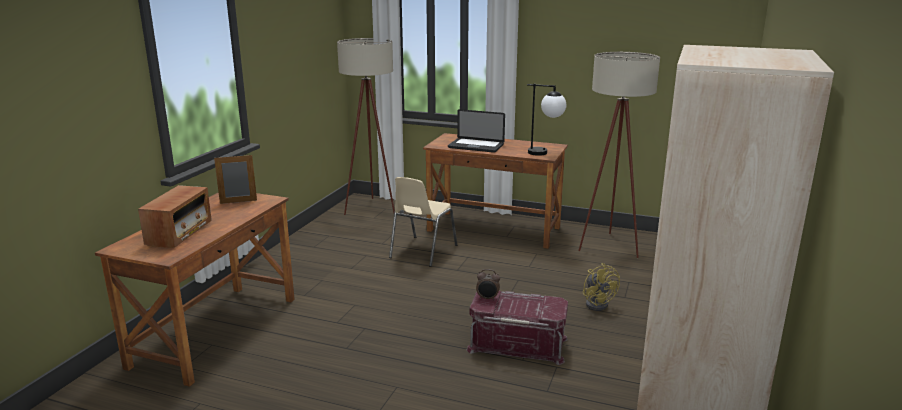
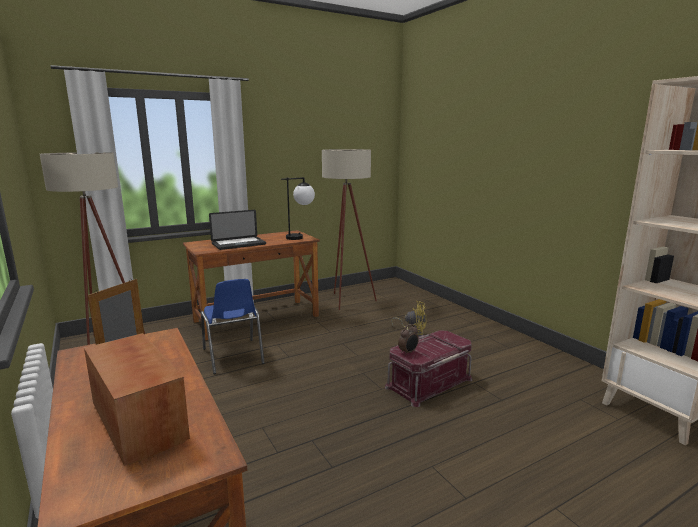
camera: 50 degrees left, 5 degrees down
beige chair [389,177,457,267] -> blue chair [201,279,265,374]

